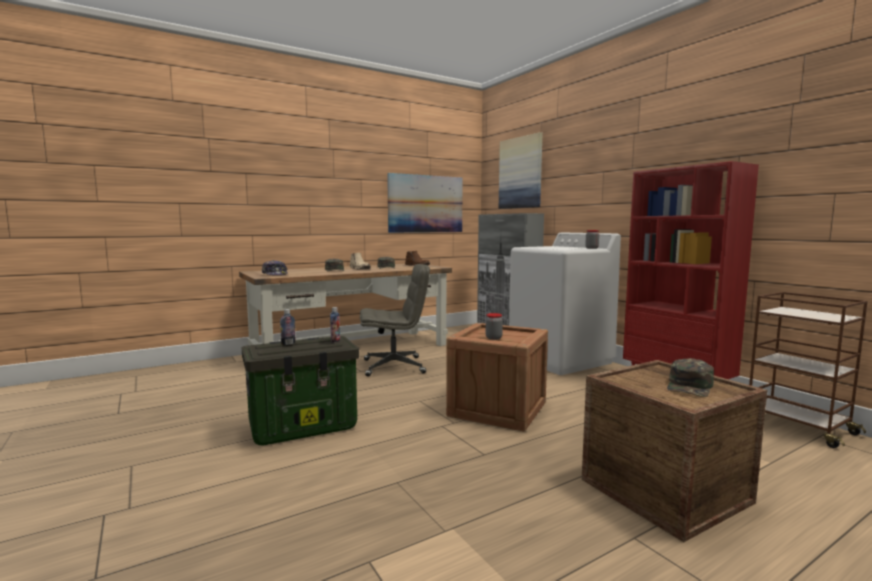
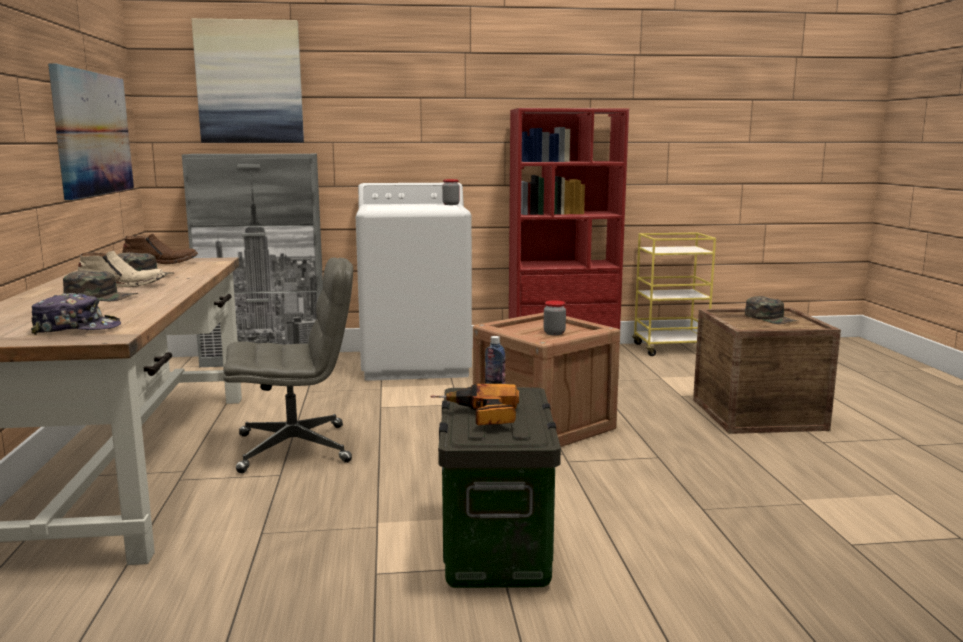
camera: 65 degrees left, 5 degrees up
bottle [280,309,296,345] -> power drill [430,384,519,425]
grey office chair [360,264,430,377] -> grey office chair turned 60 degrees clockwise [223,258,353,473]
brown cart [749,292,868,448] -> yellow cart [632,232,716,356]

